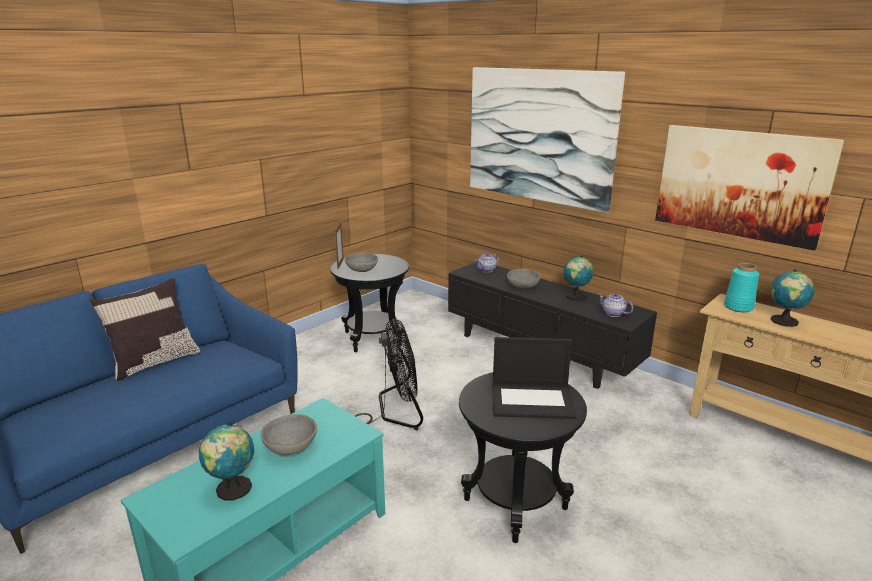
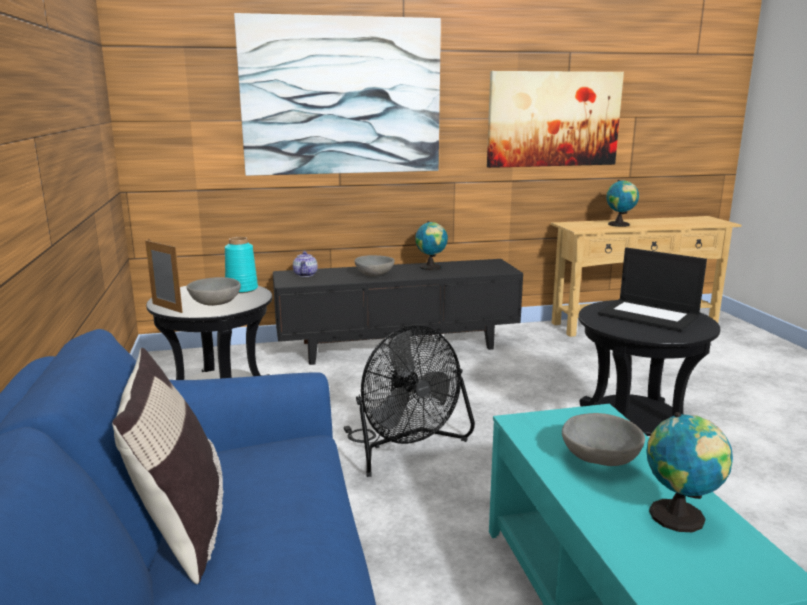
camera: 55 degrees left, 5 degrees down
black fan [355,319,423,431] -> black fan turned 120 degrees clockwise [344,325,475,477]
laptop [492,337,577,419] -> laptop turned 90 degrees clockwise [598,248,707,332]
teapot [598,293,633,317] -> none
turquoise vase [724,263,759,312] -> turquoise vase moved to [225,237,258,293]

